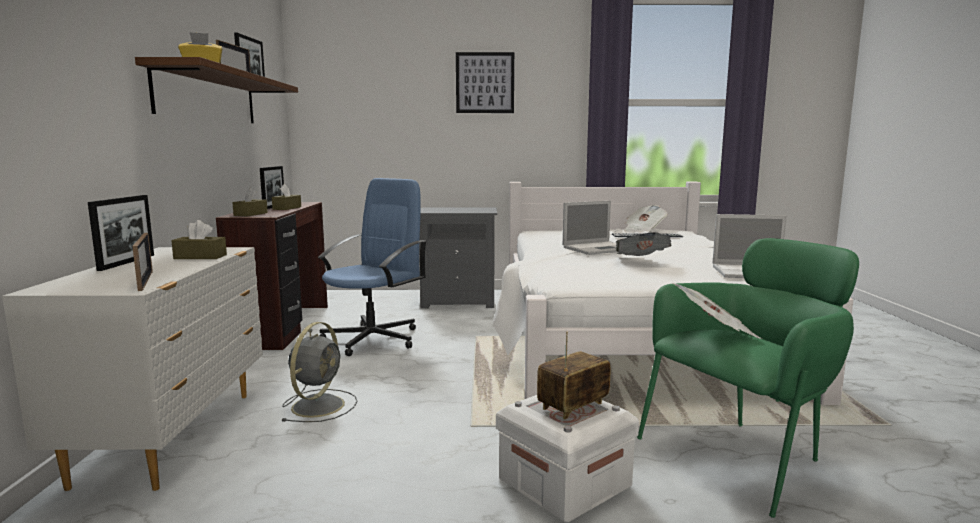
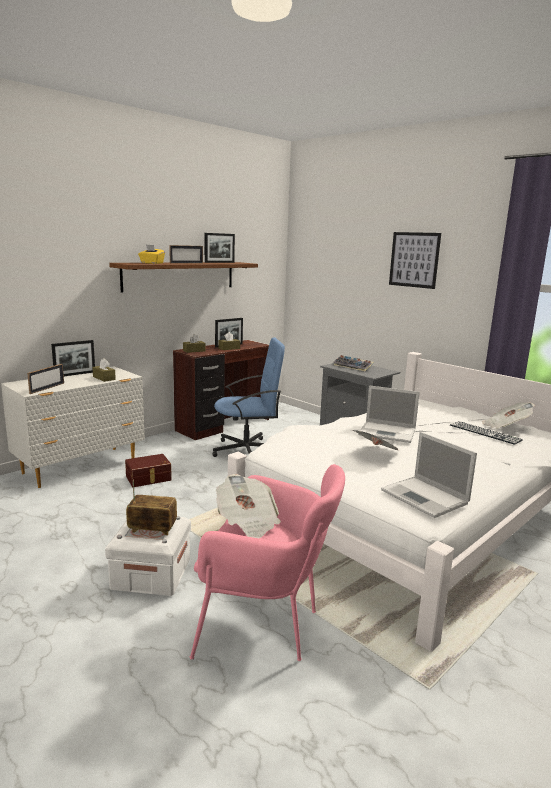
camera: 45 degrees right, 5 degrees up
grey fan [282,322,357,422] -> brown storage box [125,454,172,487]
green armchair [637,238,859,518] -> pink armchair [190,464,345,661]
none -> keyboard [333,355,374,371]

